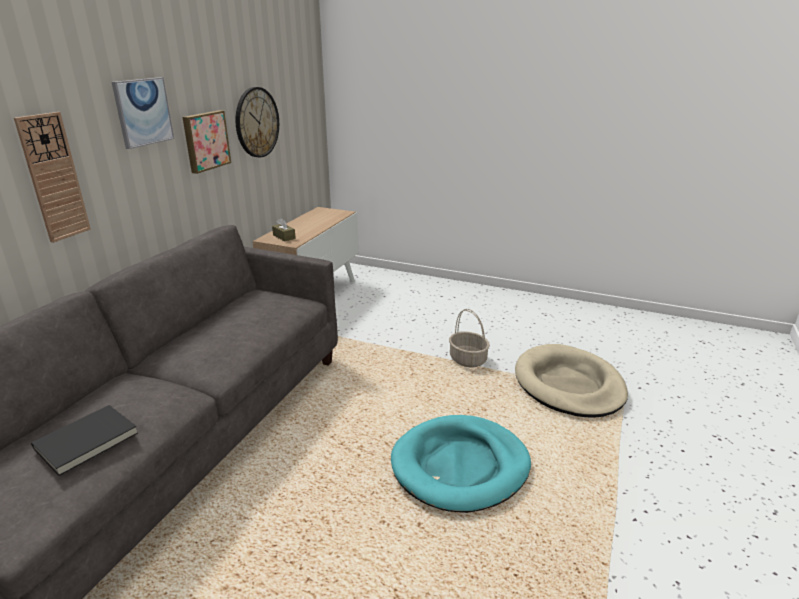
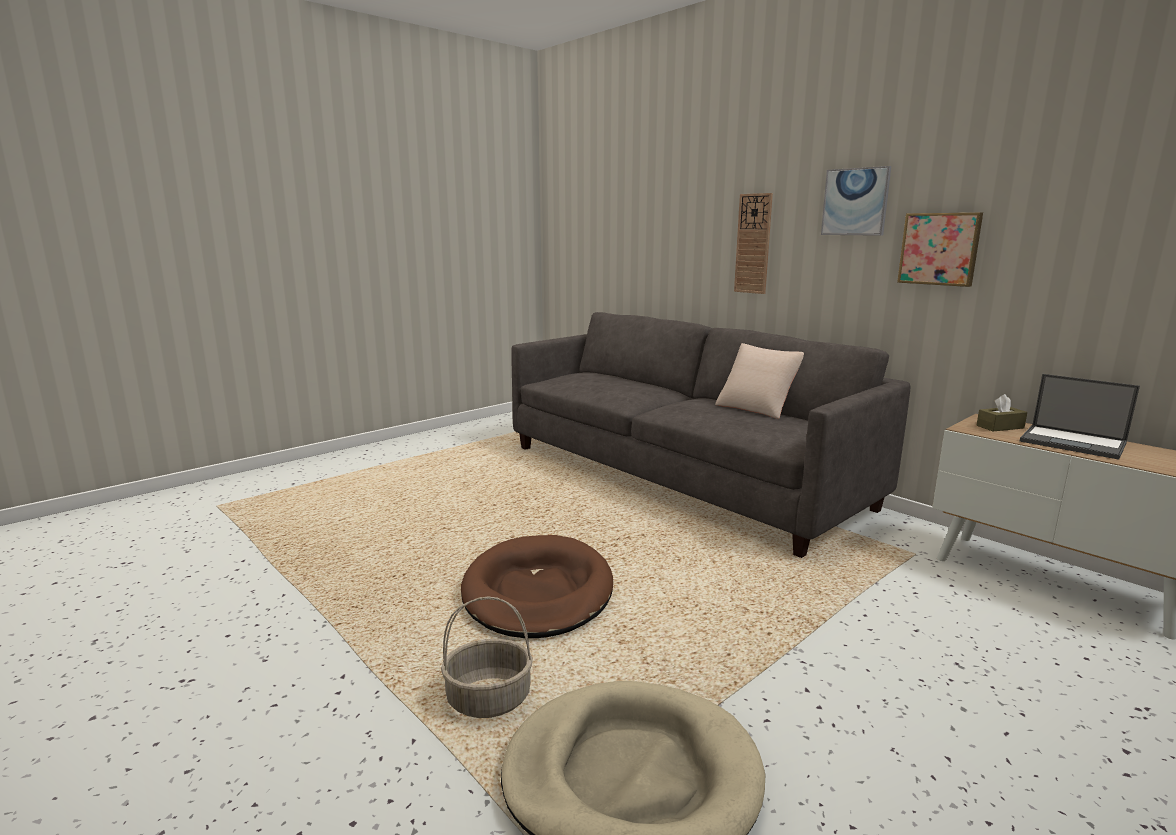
camera: 115 degrees right, 10 degrees down
black book [31,405,138,476] -> none
wall clock [236,87,279,157] -> none
turquoise dog bed [391,415,531,513] -> brown dog bed [461,535,613,638]
basket [449,309,490,367] -> basket moved to [441,596,533,718]
none -> beige pillow [715,343,804,419]
none -> laptop [1020,374,1140,460]

